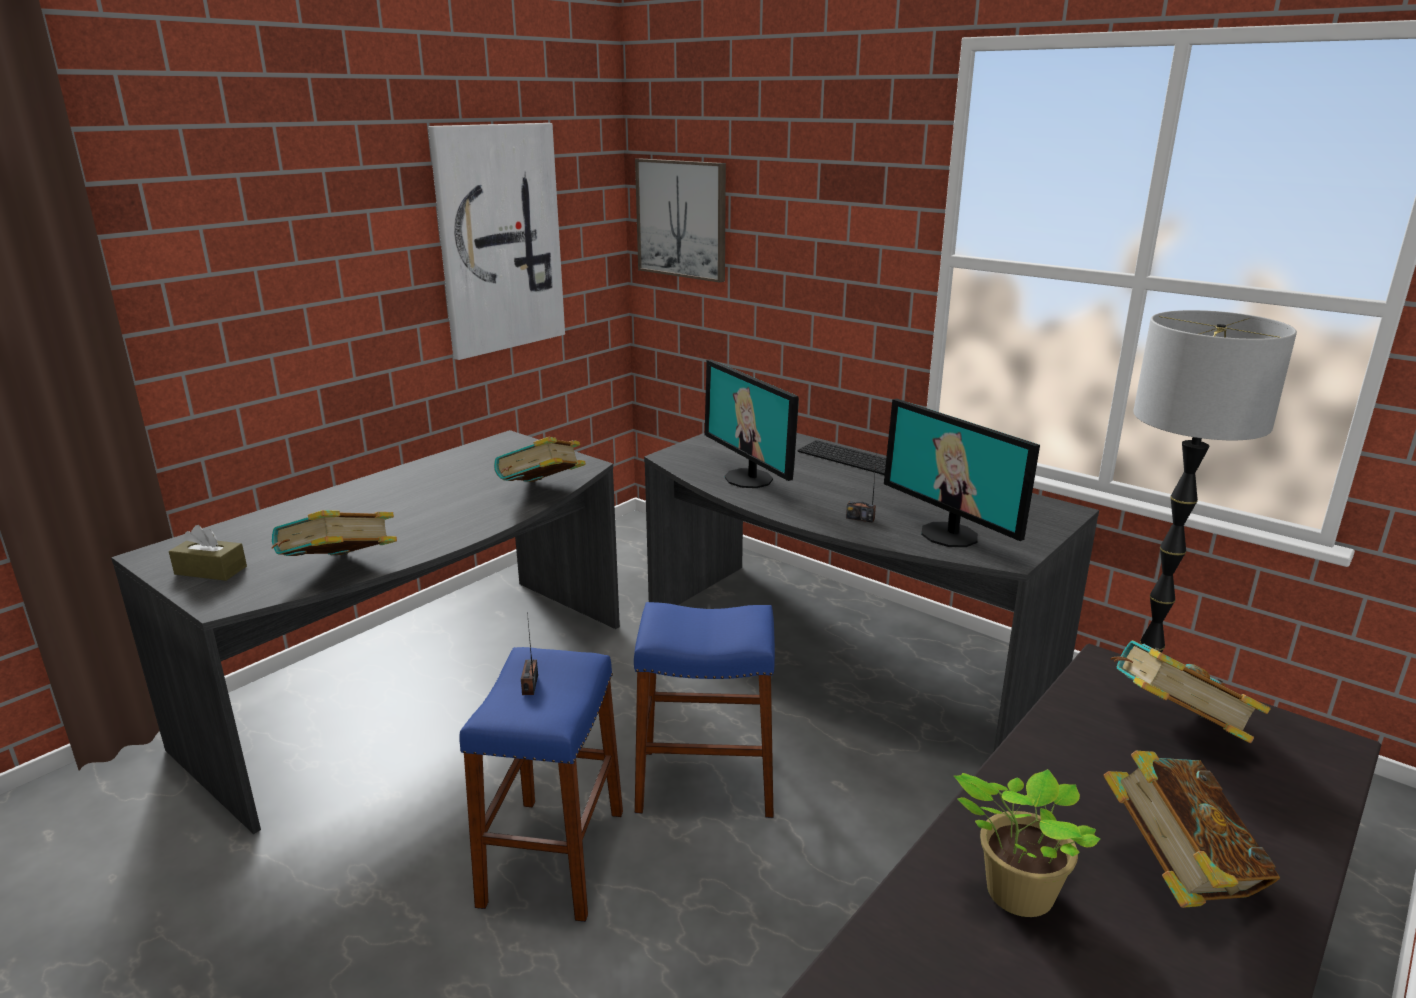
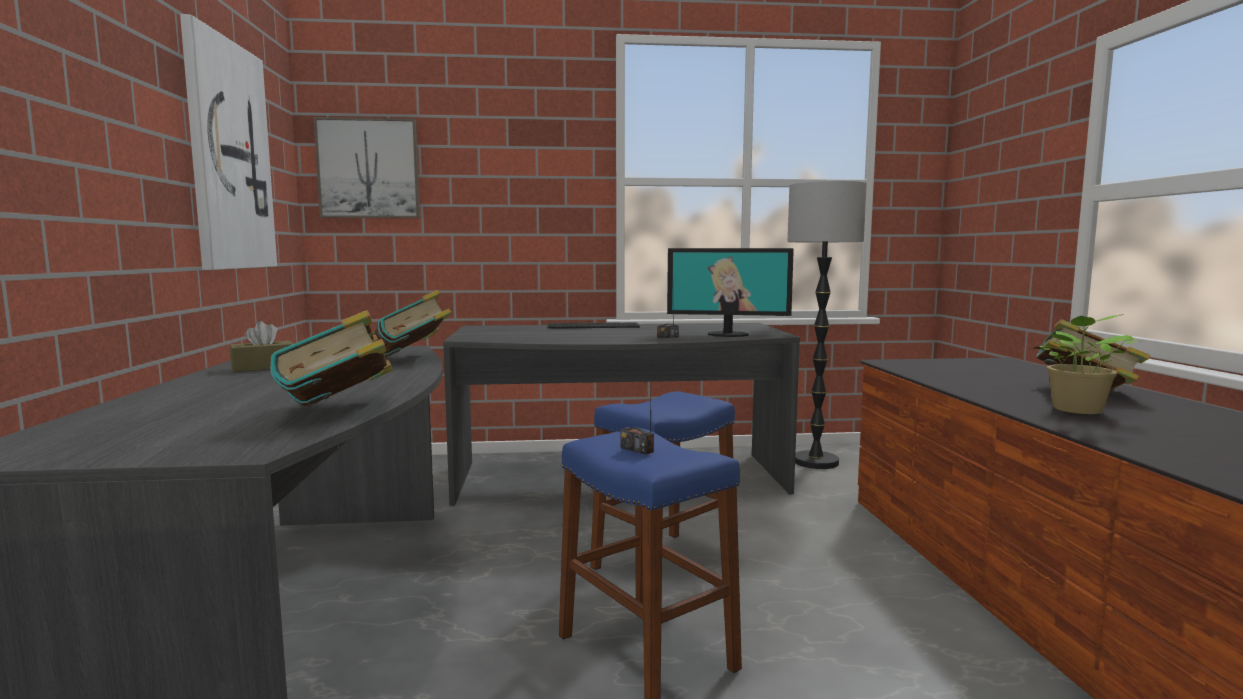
camera: 45 degrees left, 15 degrees down
brown tissue box [169,525,247,581] -> brown tissue box moved to [230,321,293,372]
monitor [705,360,799,488] -> none
book [1110,640,1271,743] -> none

